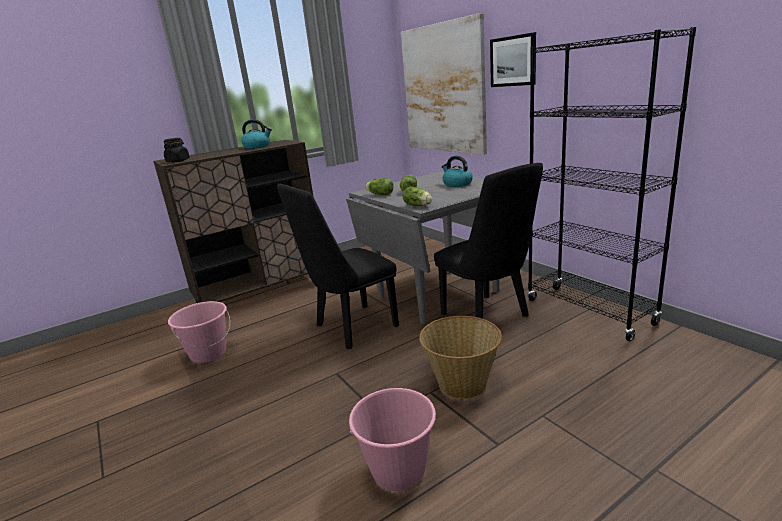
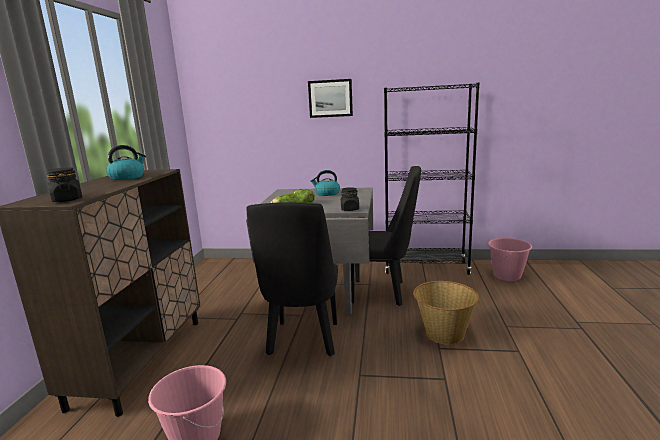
camera: 50 degrees left, 5 degrees down
pink bucket [348,388,436,491] -> pink bucket moved to [488,238,532,281]
picture [401,13,487,155] -> none
lettuce [403,187,432,206] -> black jar [341,187,359,211]

